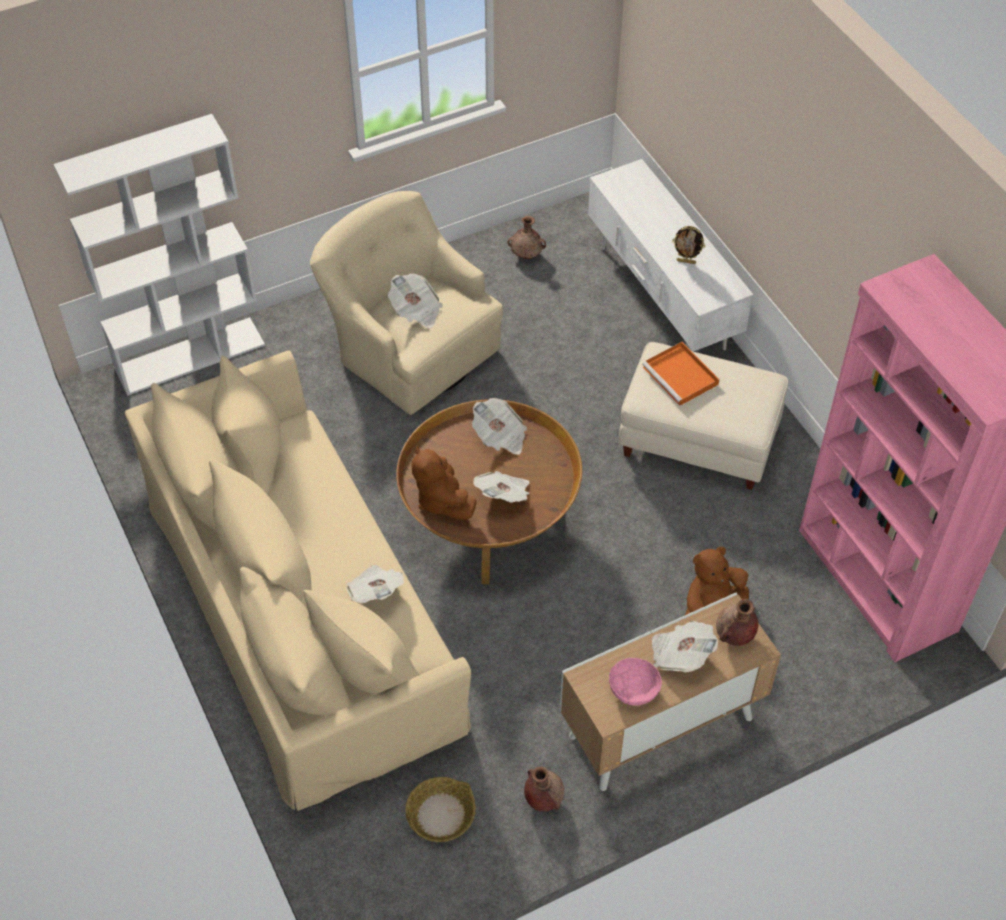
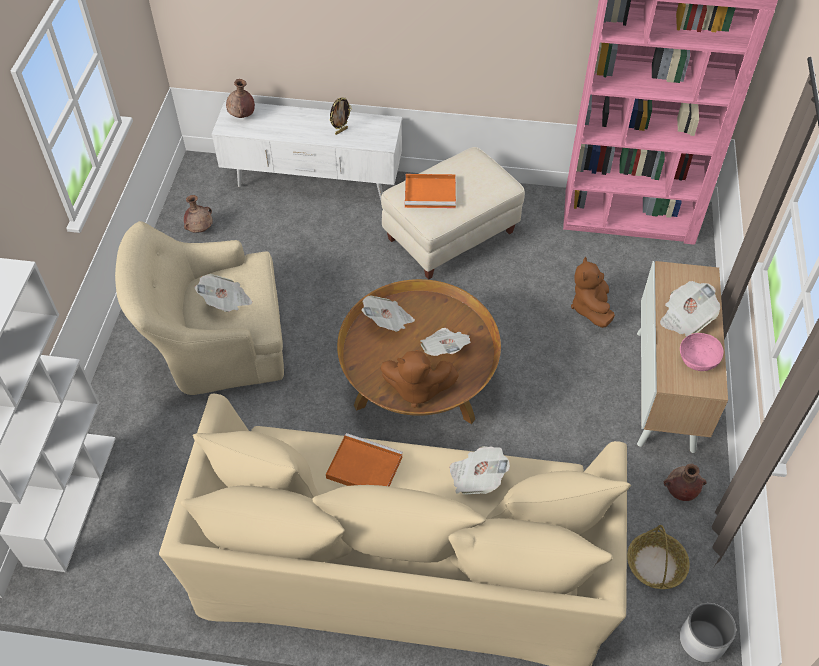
camera: 55 degrees left, 0 degrees up
brown vase [716,599,758,646] -> brown vase moved to [226,79,255,118]
none -> orange tray [326,433,403,487]
none -> white planter [680,603,736,662]

